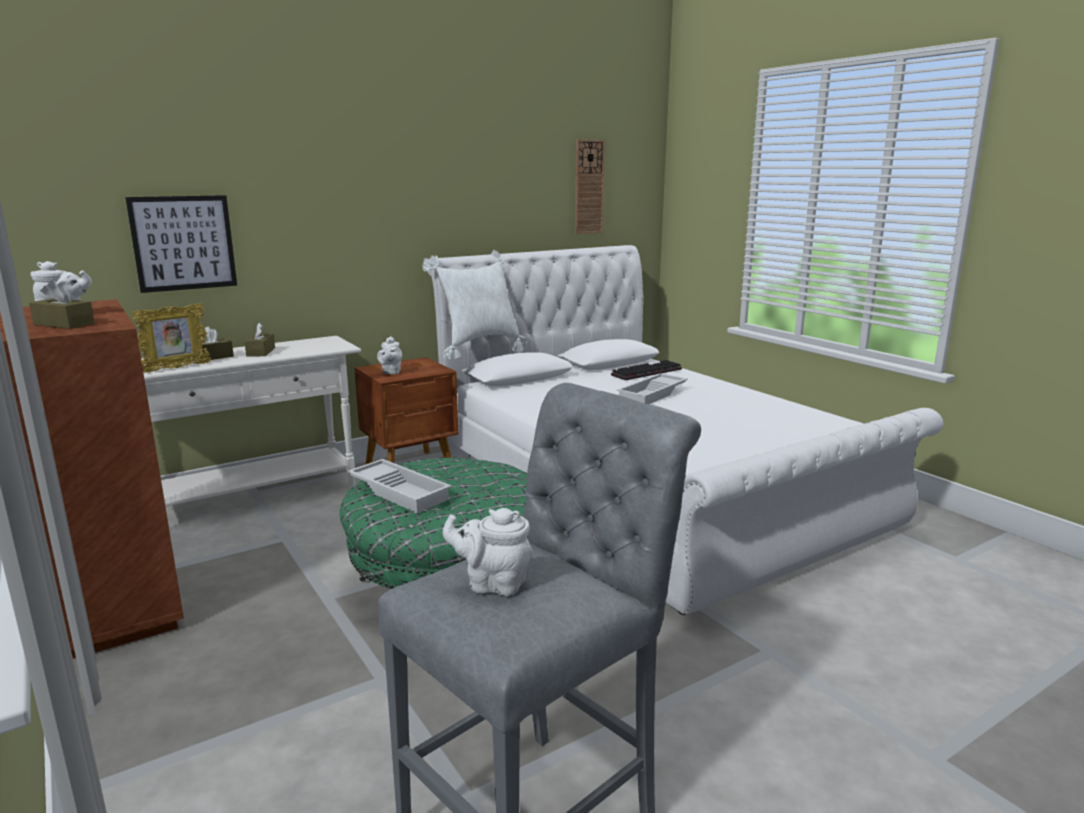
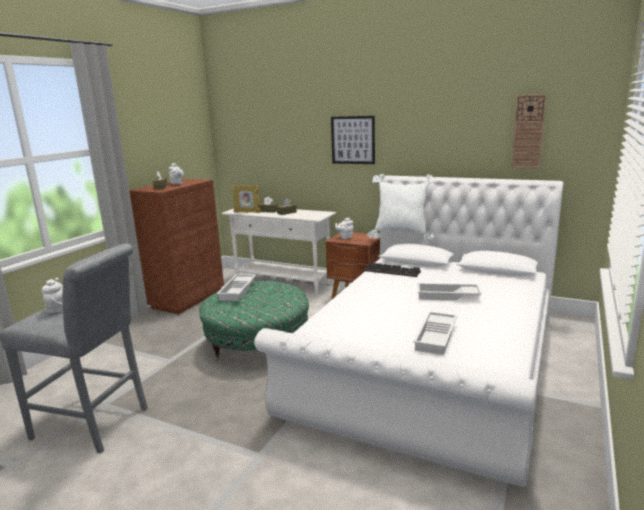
camera: 60 degrees right, 0 degrees up
picture [125,195,237,293] -> picture moved to [331,116,375,164]
keyboard [611,360,682,381] -> keyboard moved to [364,263,421,277]
none -> white tray [413,311,457,355]

